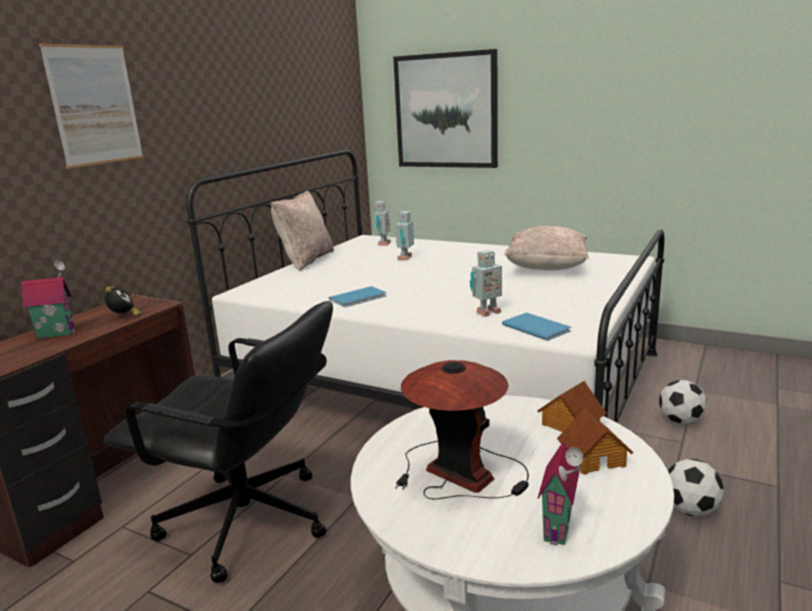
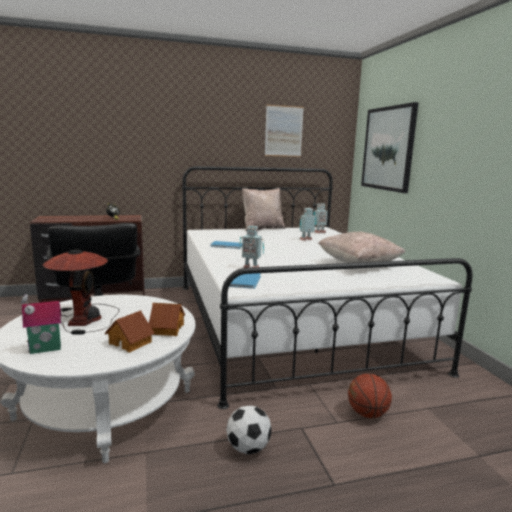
camera: 45 degrees right, 5 degrees down
toy house [21,260,75,338] -> none
picture [39,44,143,169] -> picture moved to [265,105,304,157]
football [659,380,707,424] -> basketball [348,373,392,418]

